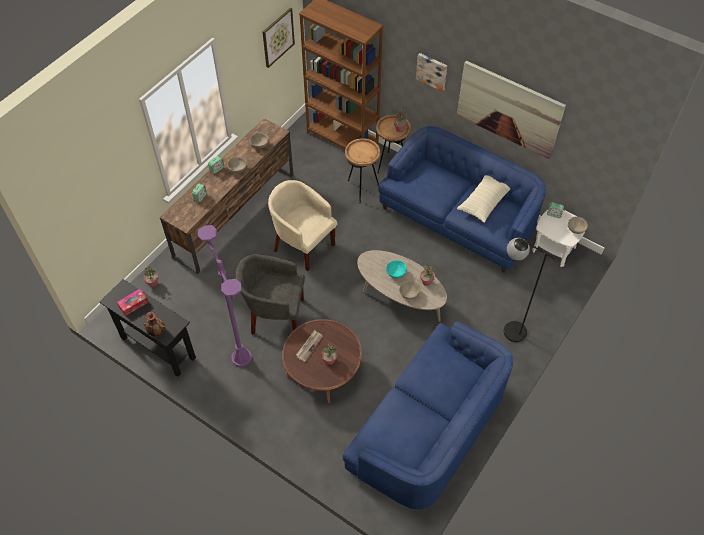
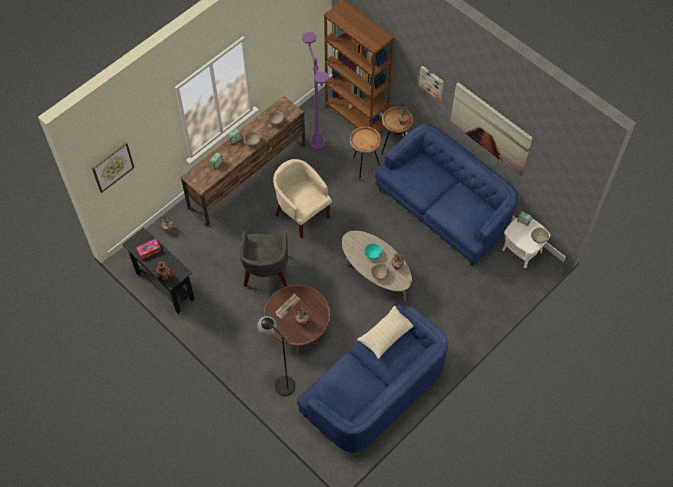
camera: 10 degrees right, 5 degrees up
purple floor lamp [198,225,252,367] -> purple floor lamp moved to [302,32,329,149]
grey armchair [236,254,305,335] -> grey armchair turned 105 degrees counterclockwise [240,231,288,287]
picture [262,8,295,68] -> picture moved to [92,142,134,193]
beige pillow [457,175,510,223] -> beige pillow moved to [357,306,413,359]
black floor lamp [504,238,555,342] -> black floor lamp moved to [257,316,295,396]

